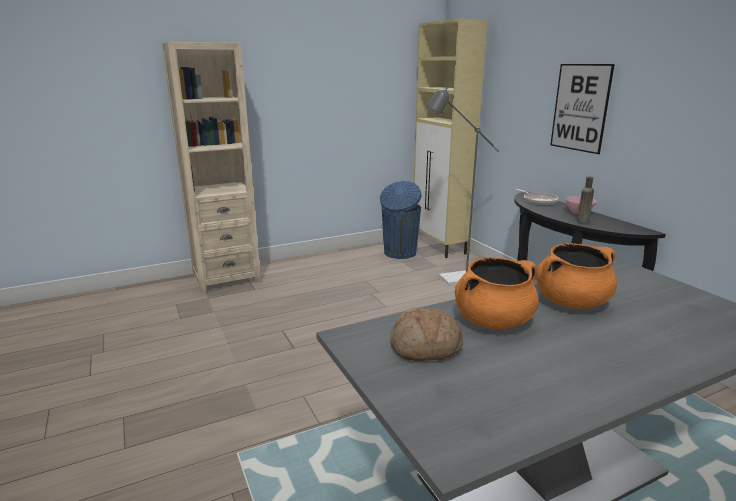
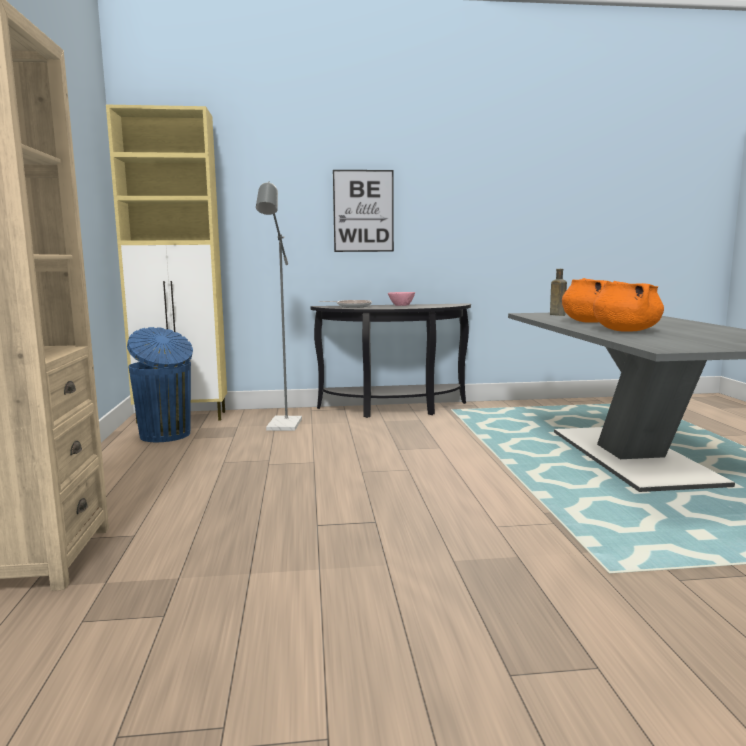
camera: 70 degrees left, 10 degrees down
bread [390,308,463,361] -> none
brown bottle [577,177,594,224] -> brown bottle moved to [550,269,567,316]

